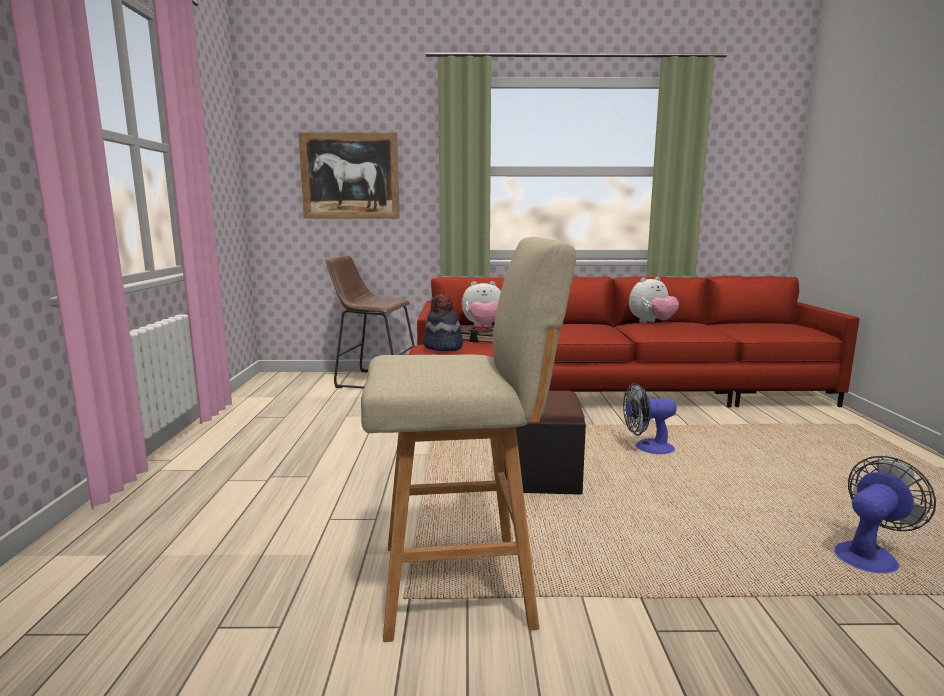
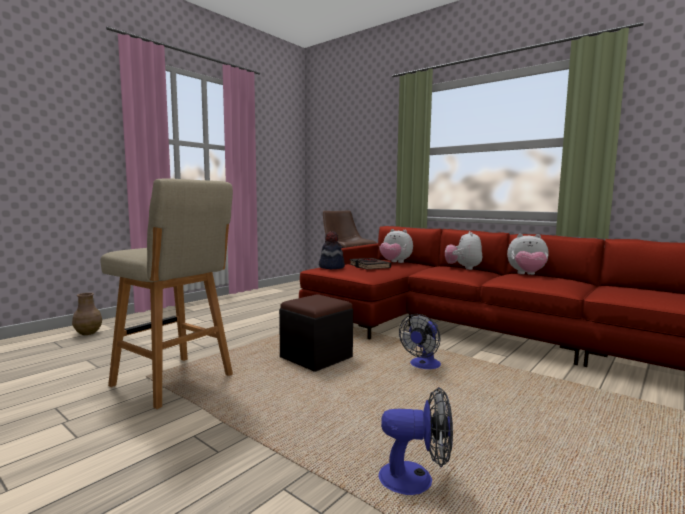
camera: 40 degrees right, 5 degrees down
picture [298,132,400,218] -> none
fan [623,383,677,454] -> fan turned 90 degrees counterclockwise [399,314,441,369]
none -> brown vase [72,293,102,335]
none -> plush toy [445,231,482,270]

